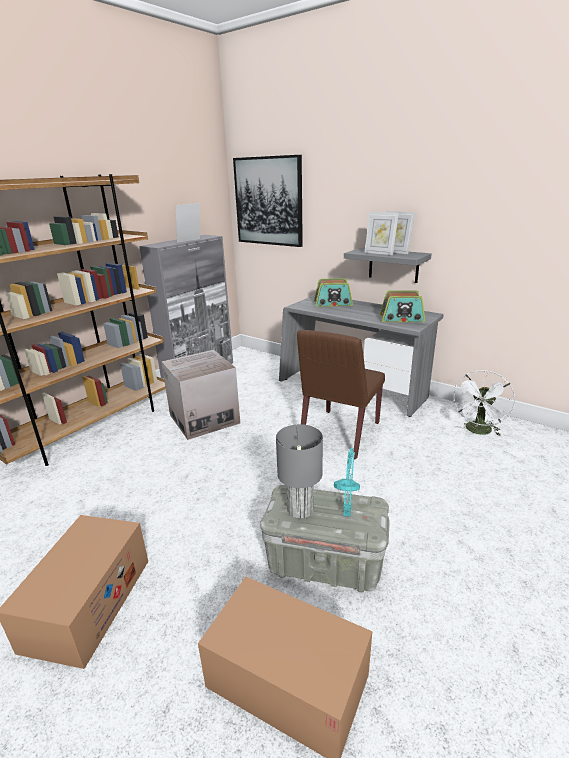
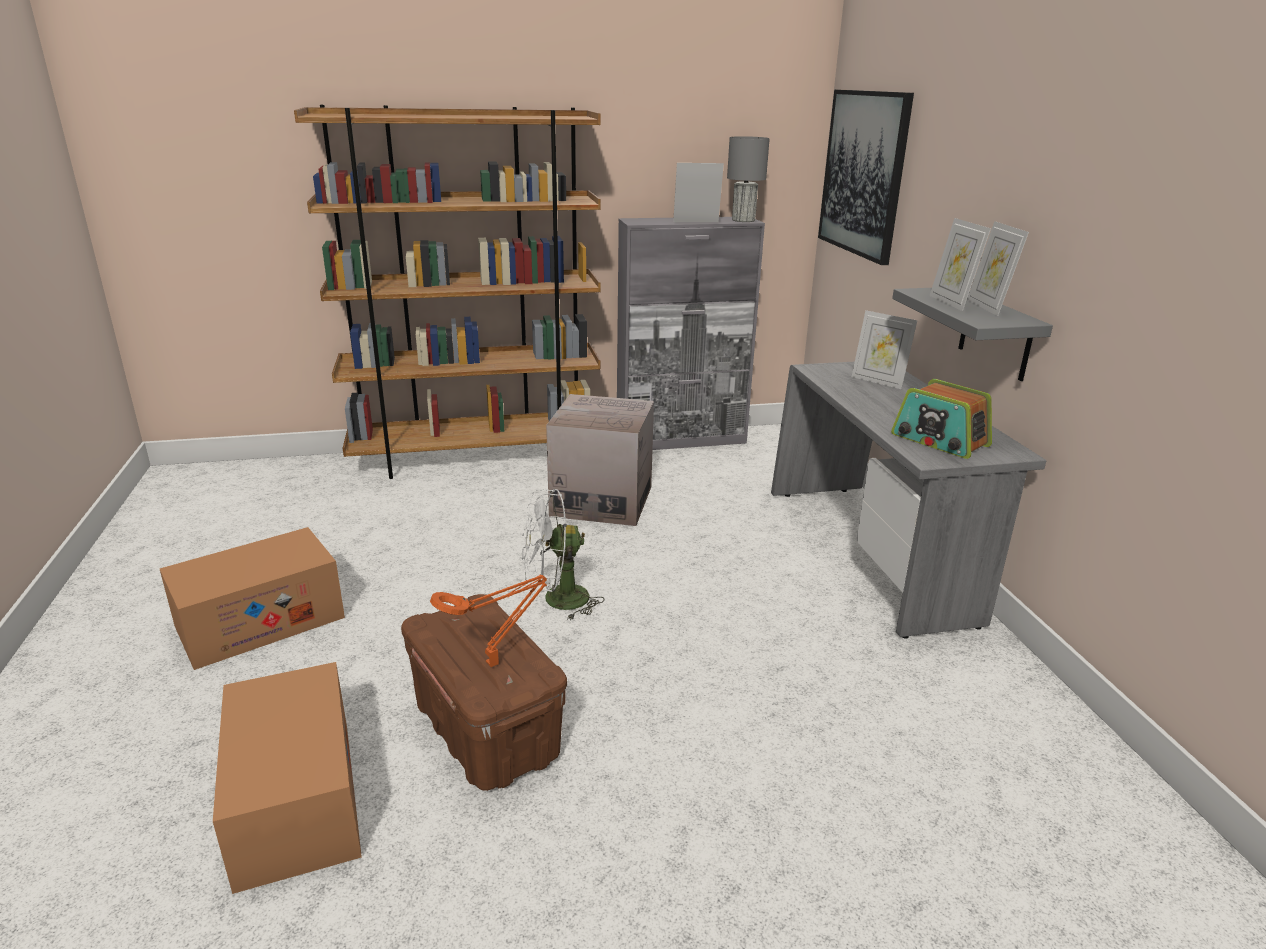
camera: 40 degrees right, 0 degrees up
grey storage box [260,485,390,593] -> brown storage box [401,594,567,791]
grey table lamp [276,424,323,519] -> grey table lamp moved to [727,136,770,222]
brown chair [297,330,385,459] -> none
radio [314,278,353,307] -> picture frame [852,310,917,389]
turquoise table lamp [334,448,360,517] -> orange table lamp [430,574,547,667]
white fan [453,370,515,436] -> white fan moved to [522,489,604,620]

